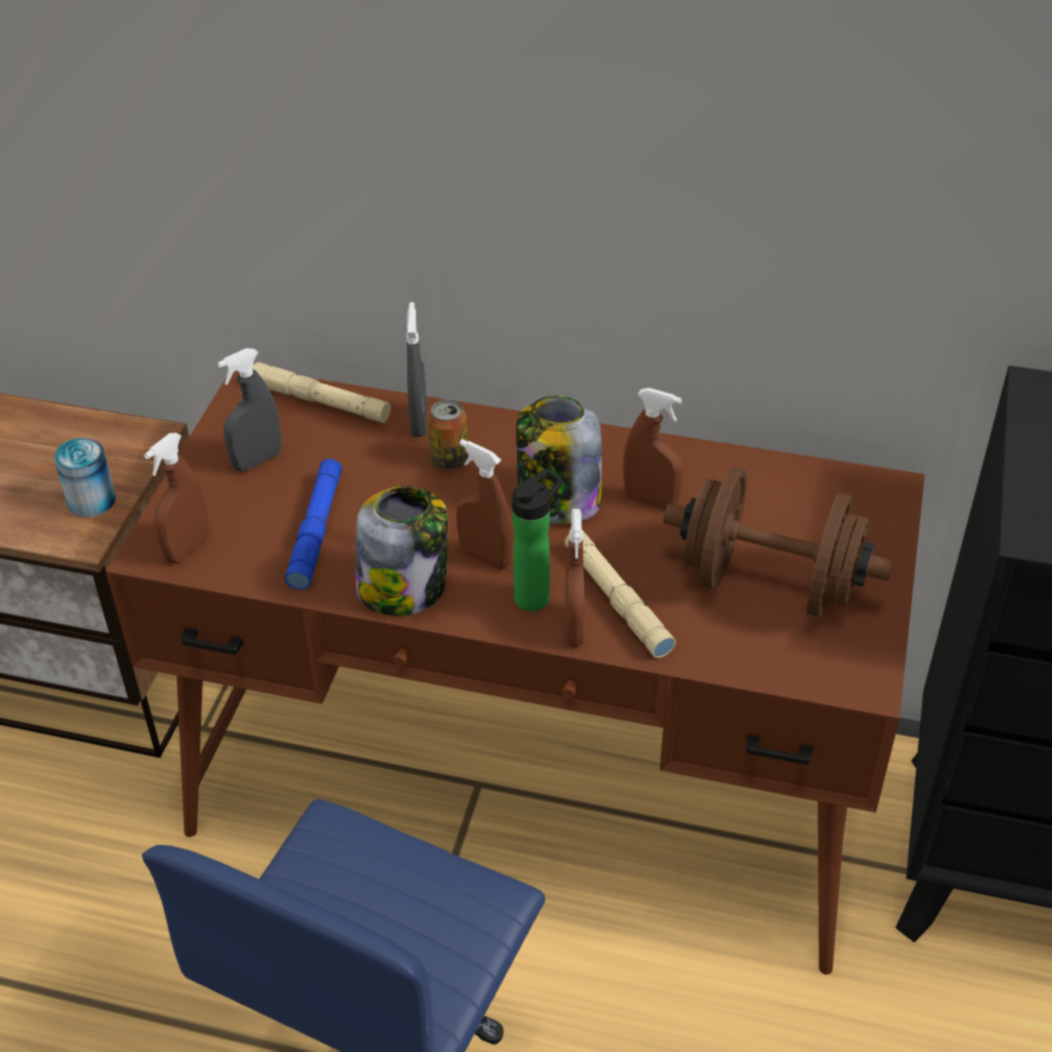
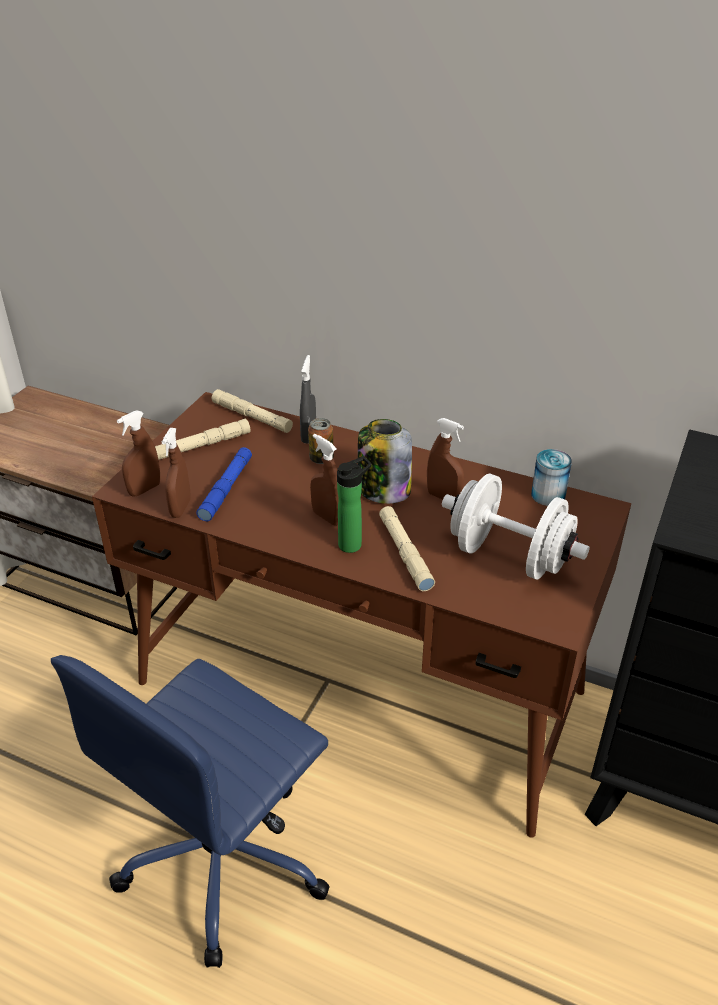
camera: 10 degrees right, 5 degrees down
can [54,438,116,517] -> can moved to [531,449,572,506]
grey spray bottle [217,348,281,471] -> beige flashlight [155,419,250,460]
jar [356,486,448,616] -> none
brown spray bottle [565,509,585,647] -> brown spray bottle moved to [162,428,191,518]
brown dumbbell [663,467,893,617] -> white dumbbell [442,473,590,580]

